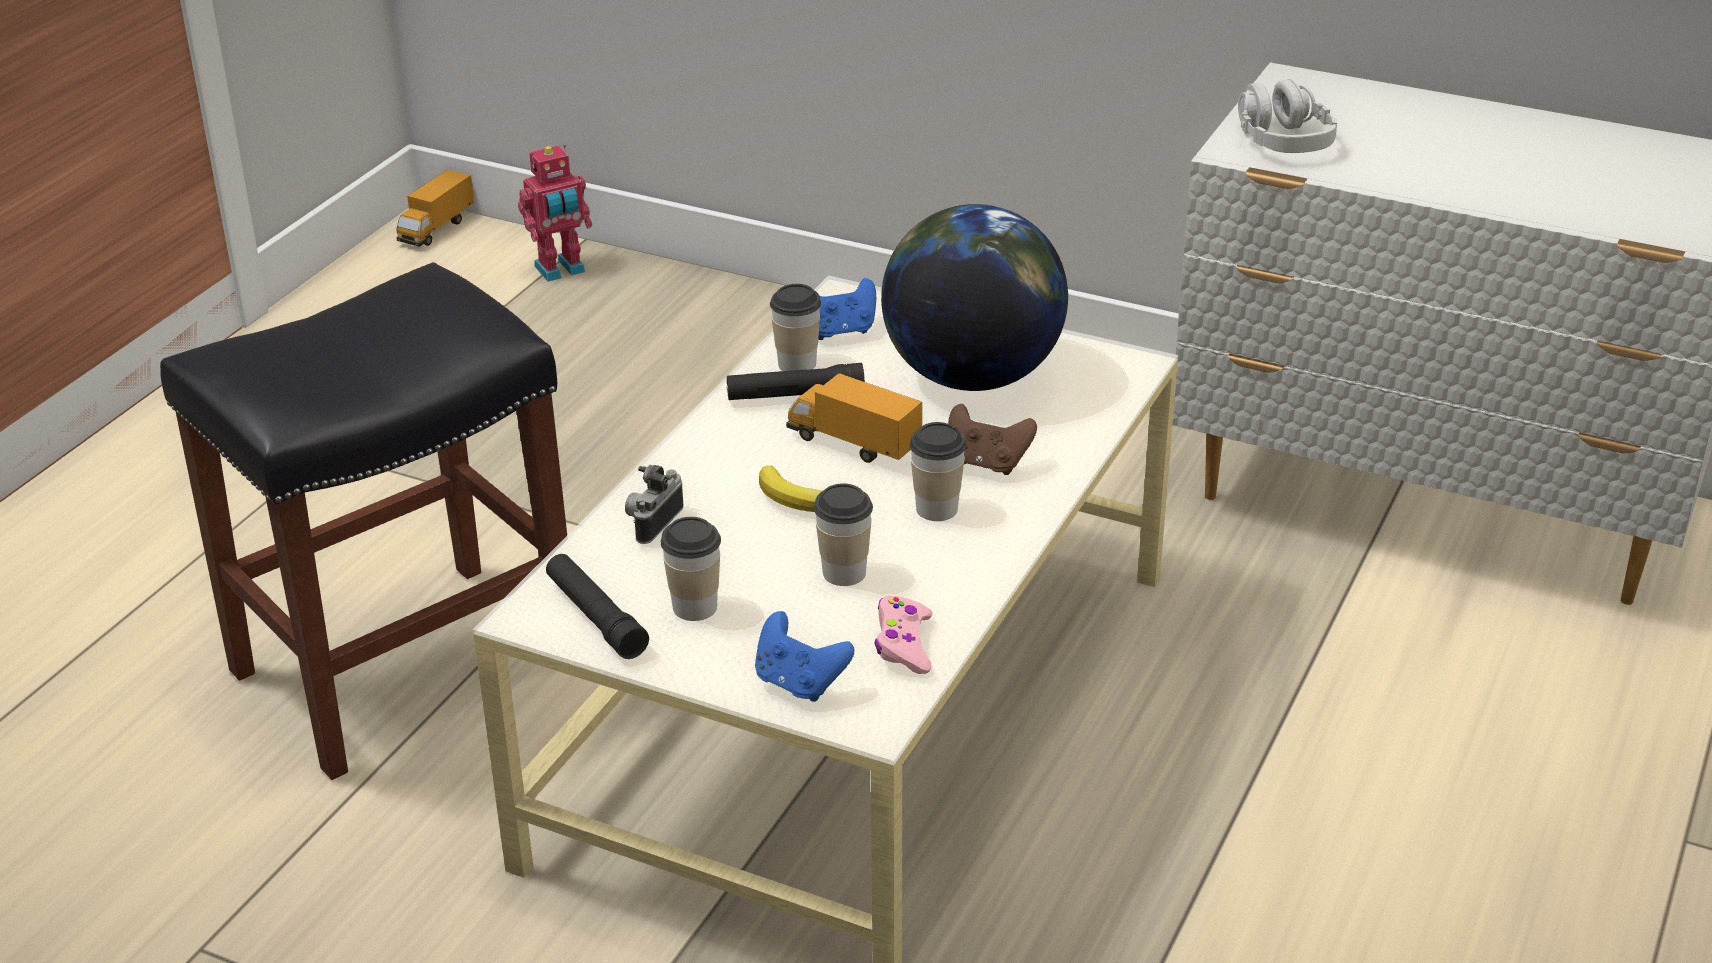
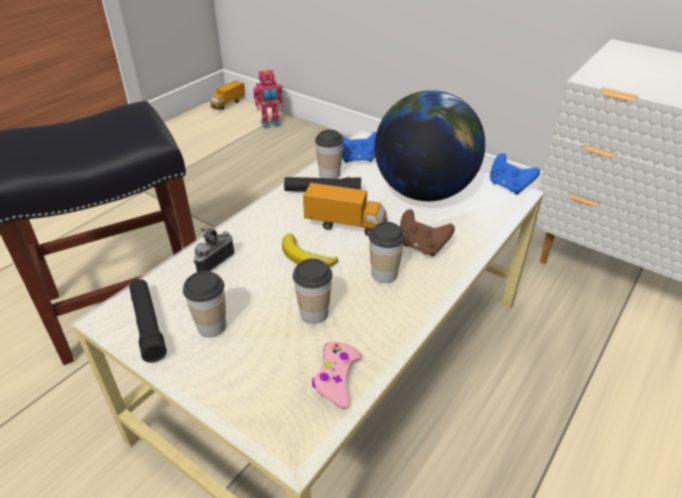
camera: 10 degrees right, 5 degrees up
blue game controller [755,611,854,702] -> blue game controller moved to [490,153,540,195]
toy truck [786,373,922,463] -> toy truck turned 150 degrees clockwise [303,183,387,236]
grey headphones [1238,79,1337,153] -> none

